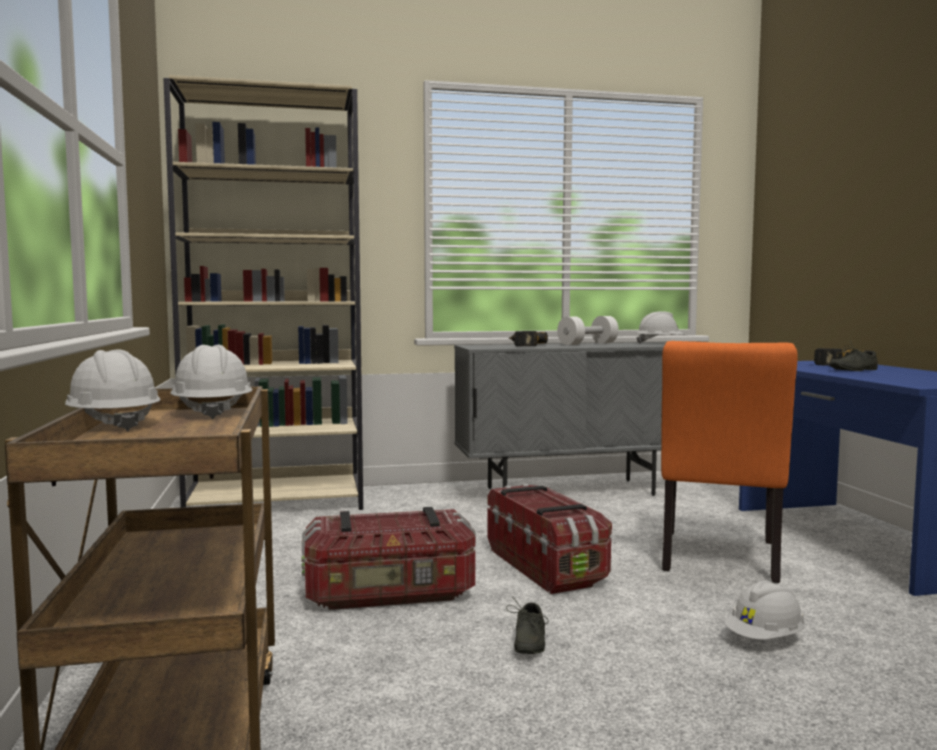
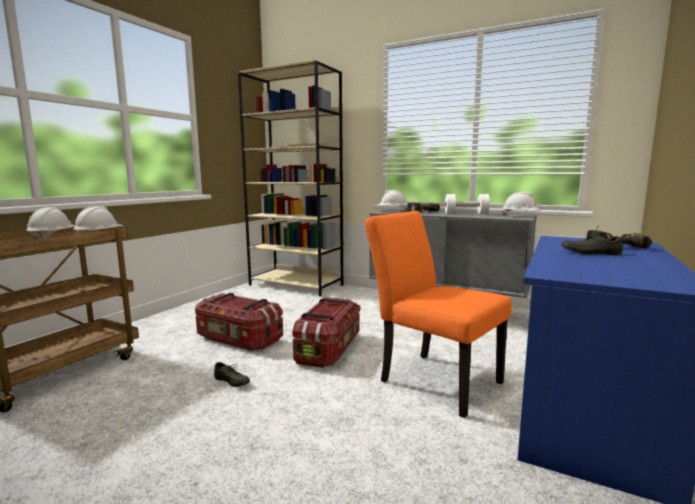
camera: 40 degrees right, 5 degrees up
grey shoe [506,597,548,654] -> grey shoe turned 105 degrees counterclockwise [214,362,250,387]
orange chair [661,341,798,583] -> orange chair turned 75 degrees clockwise [365,211,512,418]
white hard hat [724,581,805,640] -> white hard hat moved to [377,190,408,211]

